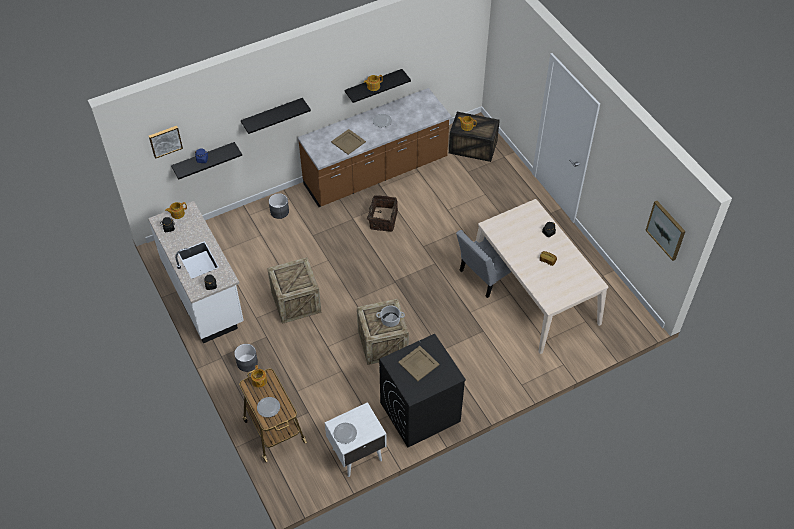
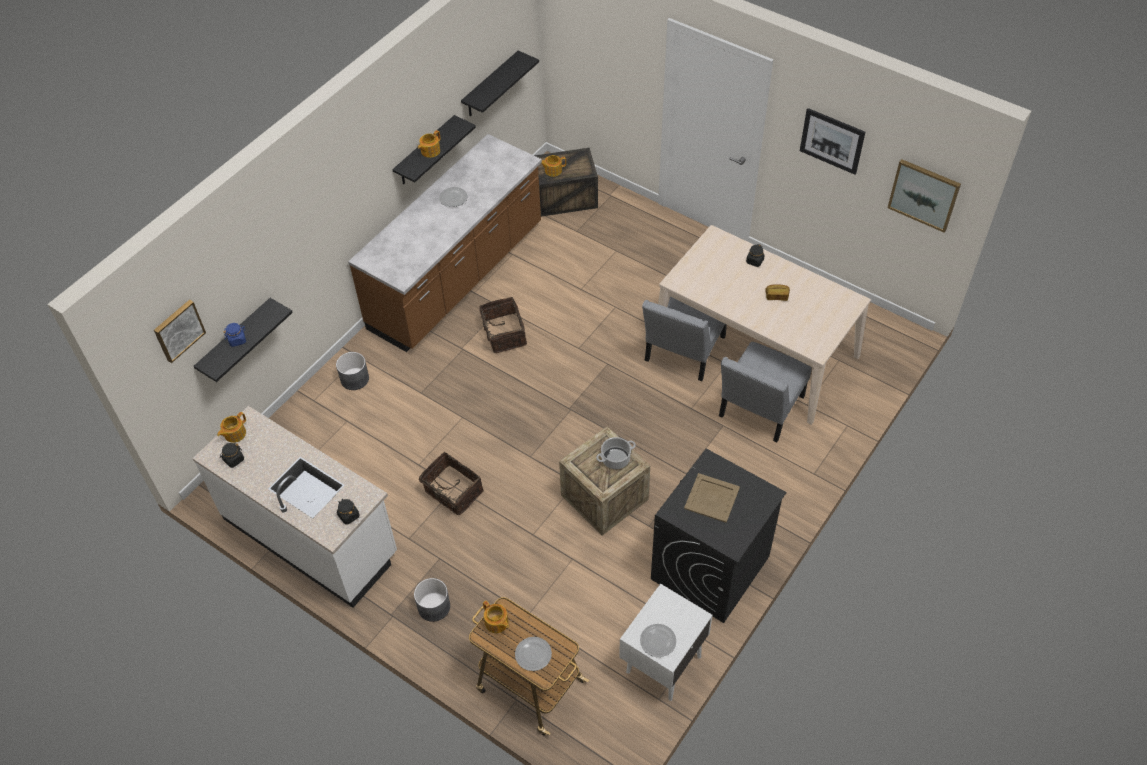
camera: 25 degrees left, 0 degrees up
black shelf [241,98,311,134] -> black shelf moved to [461,51,539,116]
crate [267,257,322,324] -> basket [419,452,484,515]
beige tray [331,129,366,155] -> none
none -> grey chair [719,342,812,442]
none -> picture [800,108,865,175]

